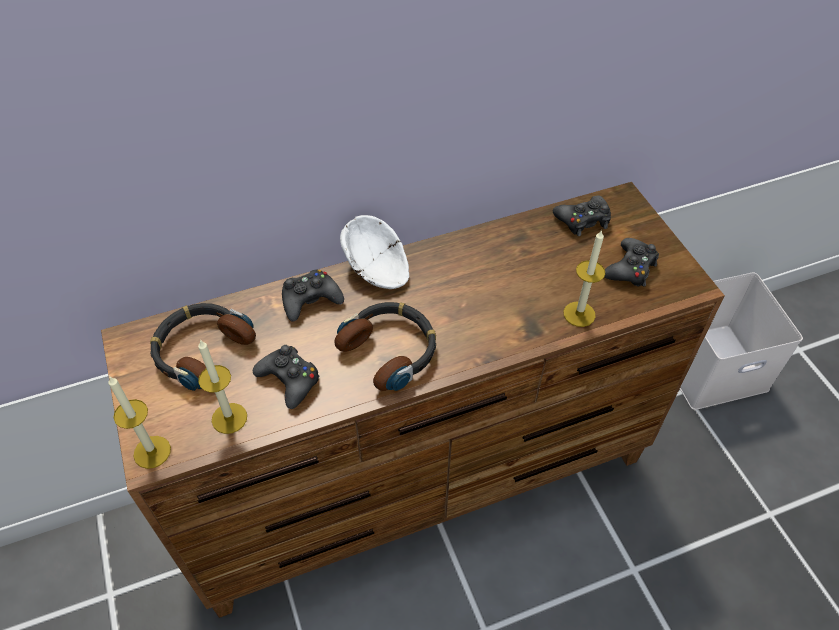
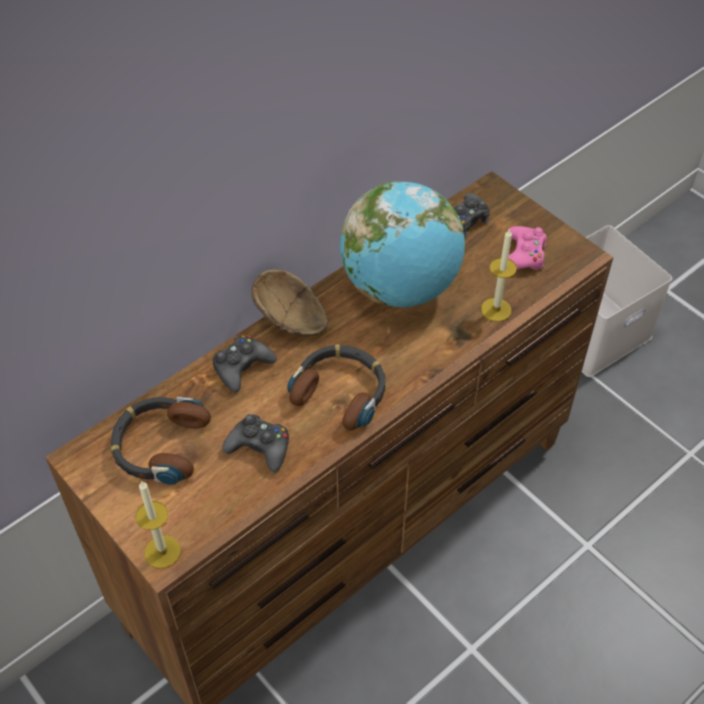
camera: 20 degrees left, 0 degrees up
candle [198,340,247,434] -> none
white bowl [340,215,409,289] -> brown bowl [251,269,328,336]
black game controller [604,238,659,287] -> pink game controller [507,226,546,270]
none -> globe [340,181,465,308]

